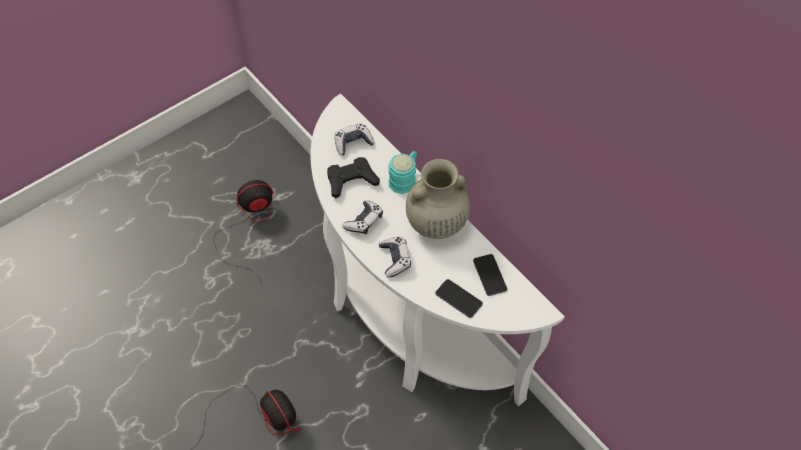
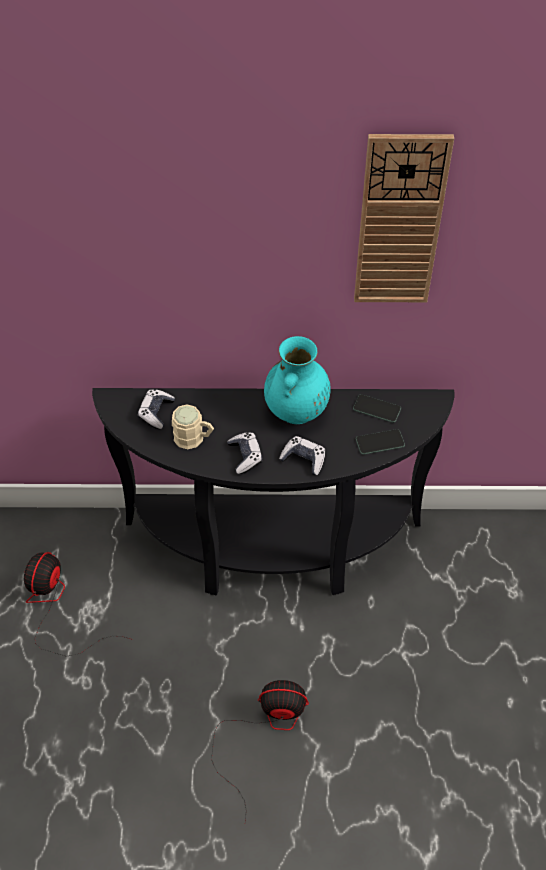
camera: 50 degrees left, 5 degrees down
white console table [310,94,565,406] -> black console table [92,388,455,596]
black game controller [327,157,380,198] -> beige mug [172,404,214,449]
turquoise mug [389,151,417,194] -> none
beige vase [406,159,470,239] -> turquoise vase [264,336,331,424]
none -> wall clock [354,134,454,302]

